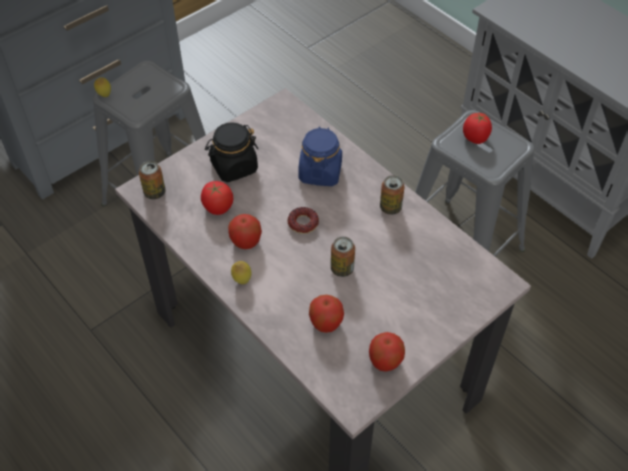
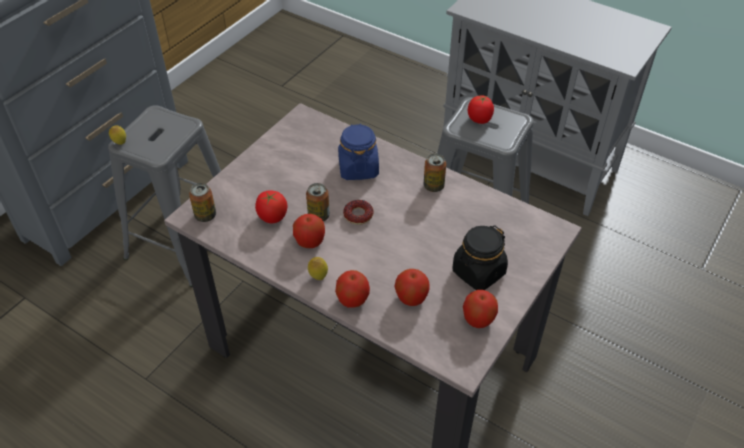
camera: 15 degrees left, 5 degrees down
black jar [205,122,258,182] -> black jar moved to [452,225,508,290]
can [331,237,355,277] -> can moved to [306,183,330,222]
none -> apple [335,270,370,308]

